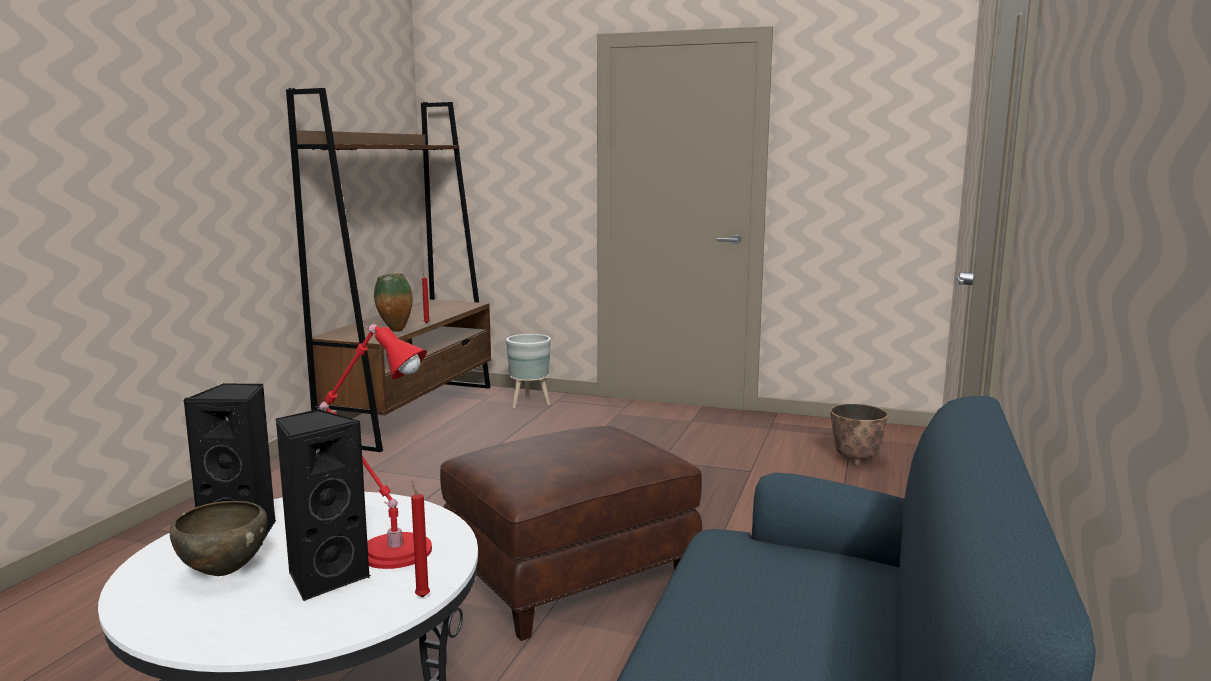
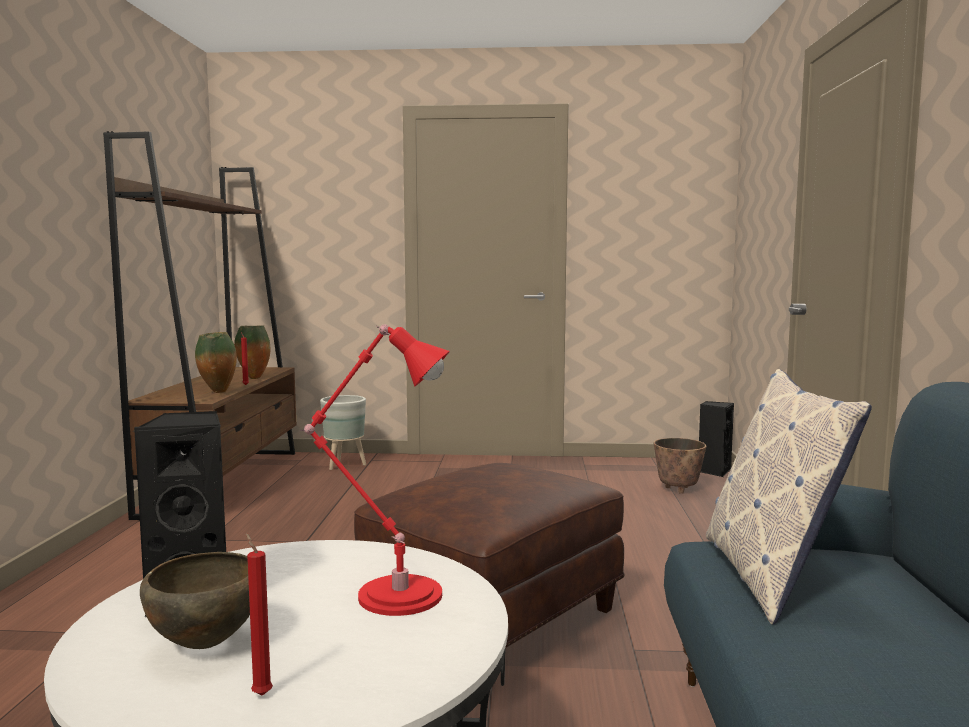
camera: 15 degrees left, 5 degrees down
black speaker [275,409,371,601] -> black speaker moved to [699,401,734,477]
red candle [411,480,430,597] -> red candle moved to [246,533,273,696]
none -> vase [234,325,270,379]
none -> pillow [706,369,872,625]

